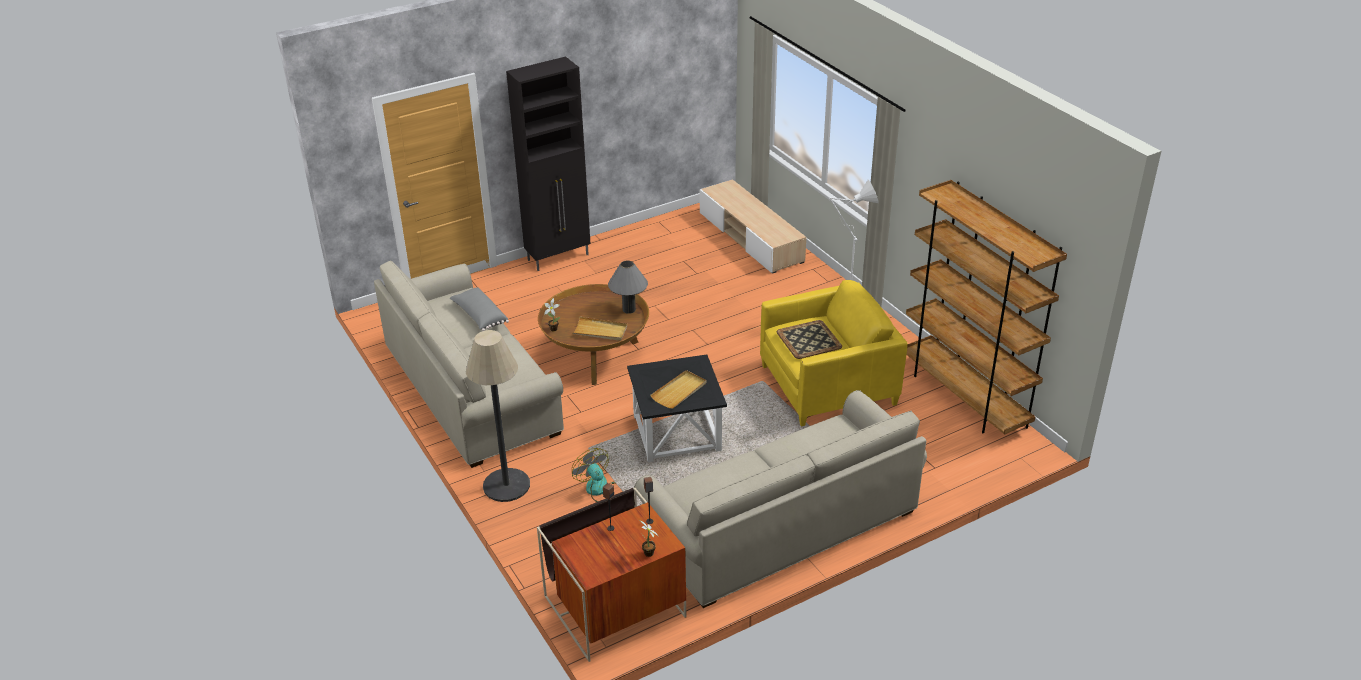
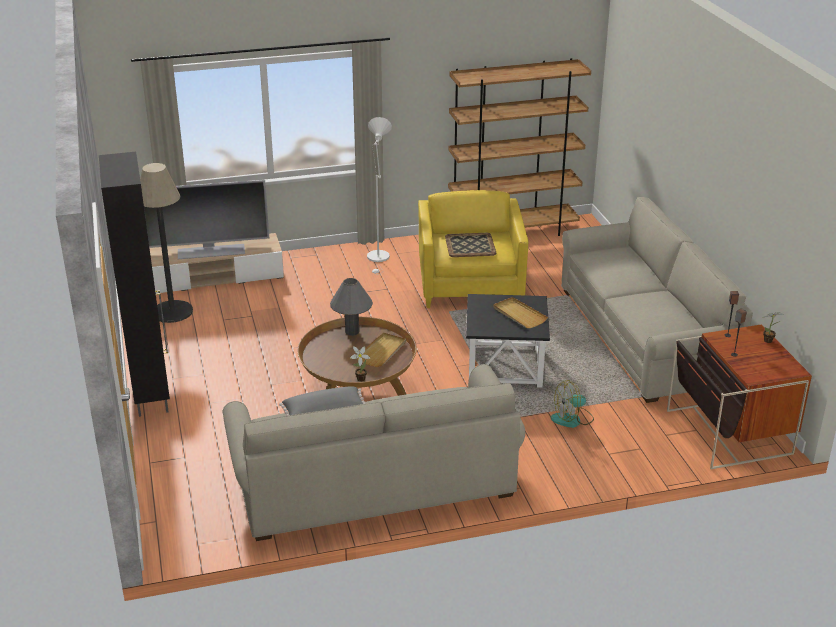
camera: 75 degrees left, 5 degrees down
floor lamp [466,330,530,502] -> floor lamp moved to [140,163,193,323]
none -> television [144,180,269,259]

